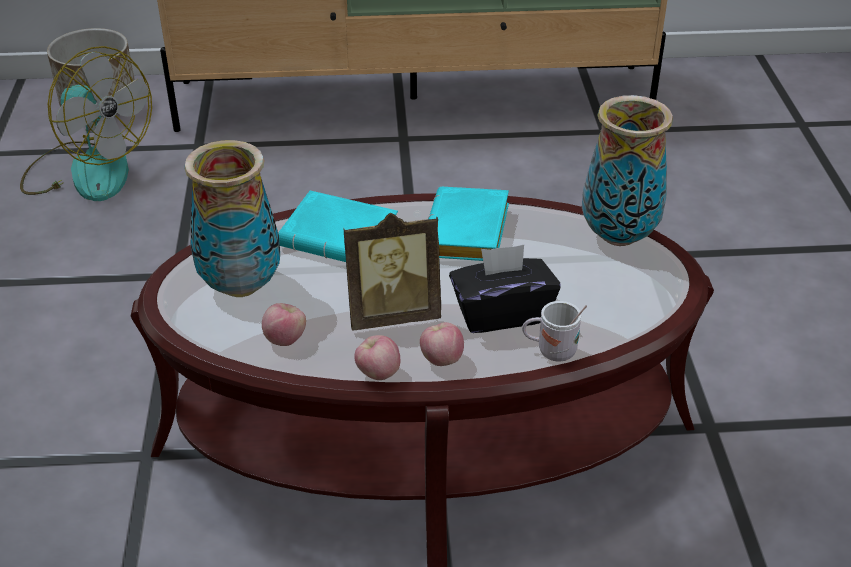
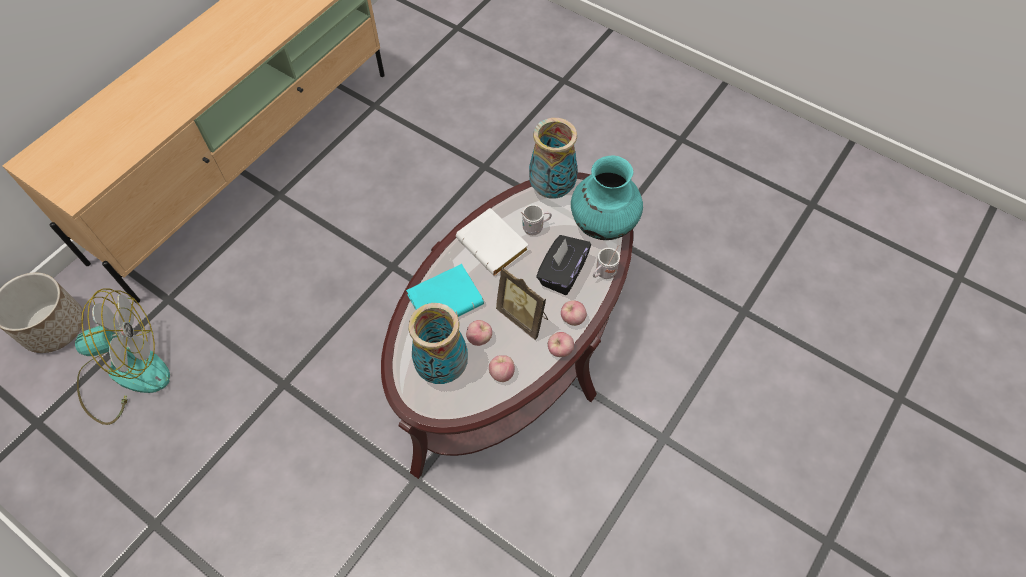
camera: 50 degrees left, 20 degrees up
picture frame [343,213,441,331] -> picture frame turned 105 degrees clockwise [496,266,548,340]
turquoise book [428,187,509,261] -> white book [456,208,529,276]
none -> apple [466,320,492,346]
none -> white mug [521,204,552,235]
none -> turquoise vase [571,155,643,240]

